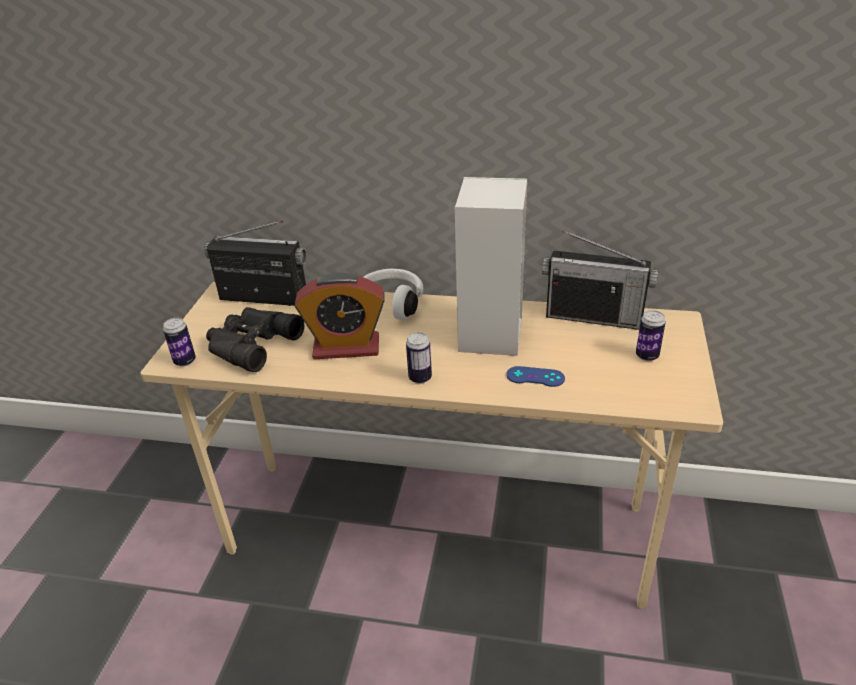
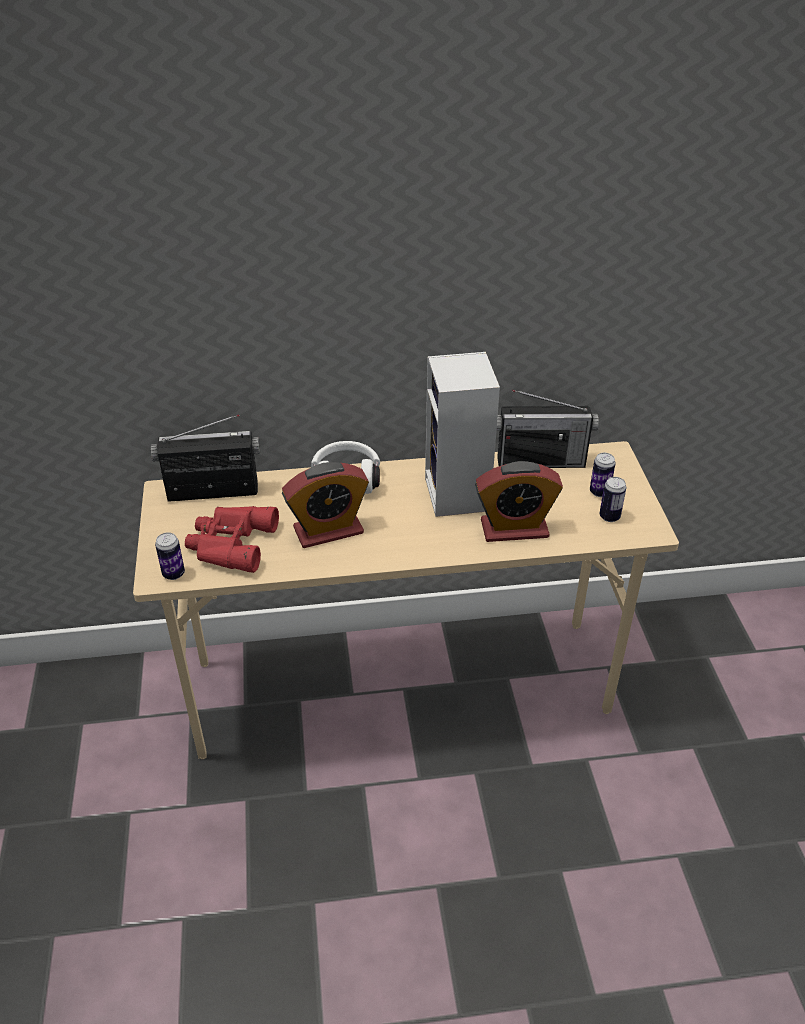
camera: 20 degrees left, 5 degrees up
black binoculars [206,307,304,372] -> red binoculars [185,506,279,573]
can [406,332,432,384] -> can moved to [599,477,626,522]
blue game controller [506,366,565,387] -> alarm clock [475,461,563,542]

